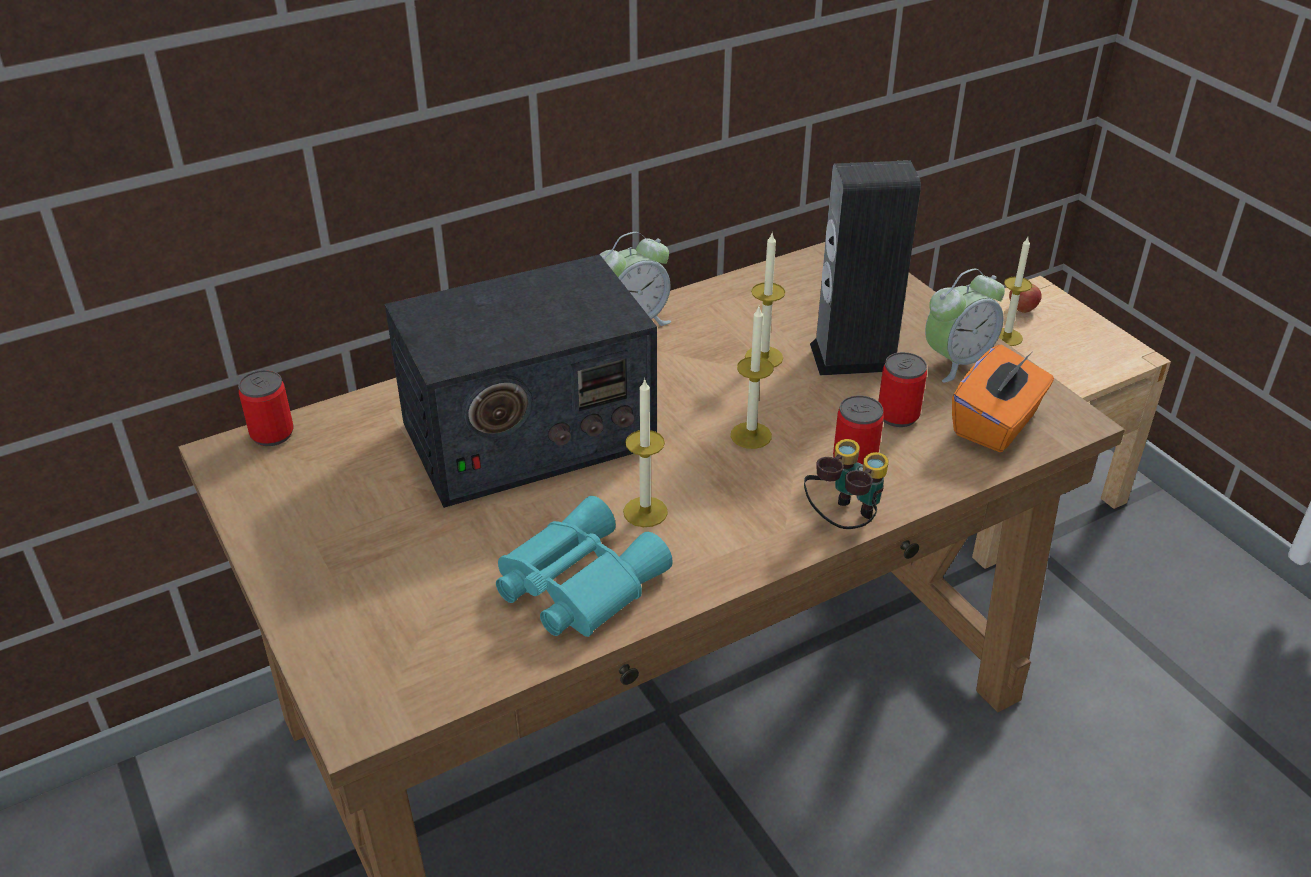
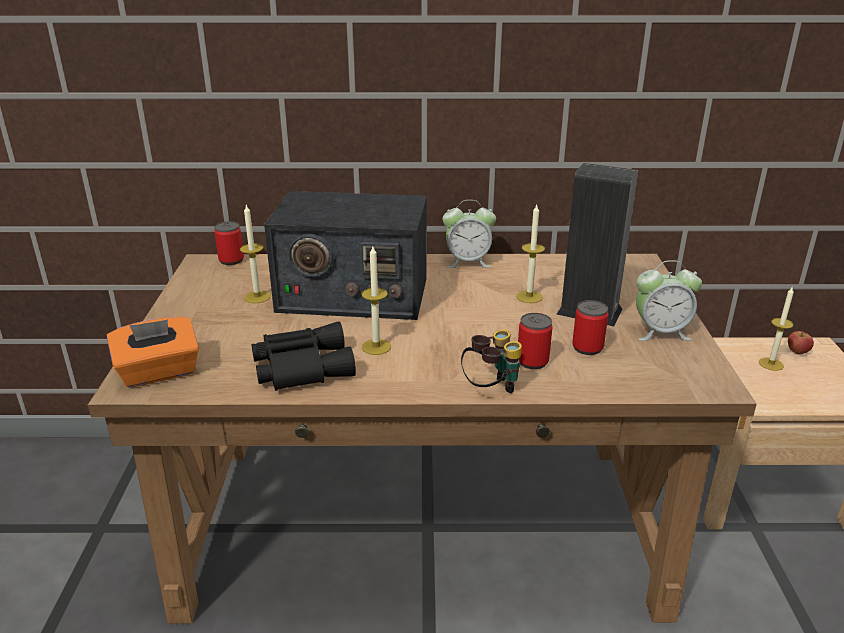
camera: 30 degrees right, 10 degrees down
turquoise binoculars [496,496,673,637] -> black binoculars [252,321,356,391]
candle [731,307,773,449] -> candle moved to [240,205,271,303]
orange tissue box [952,344,1054,452] -> orange tissue box moved to [107,317,199,388]

